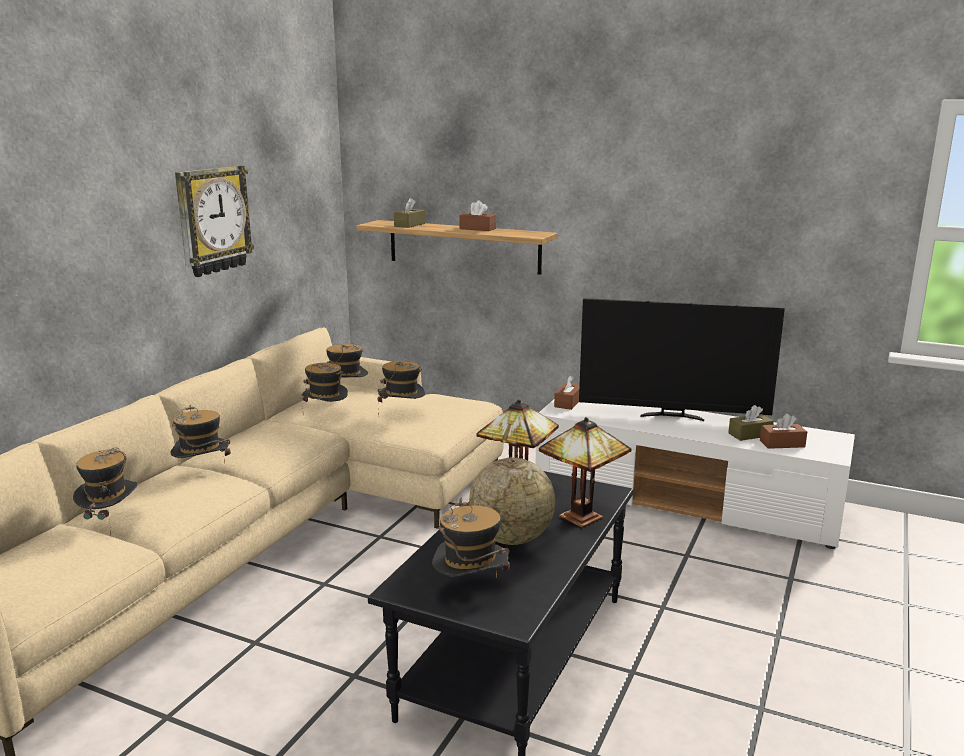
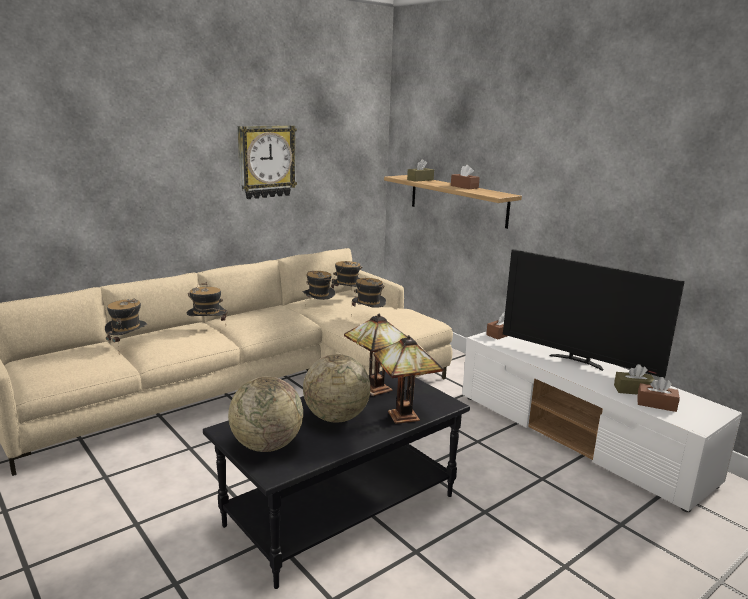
camera: 25 degrees right, 0 degrees up
hat [432,497,510,578] -> globe [228,377,303,452]

